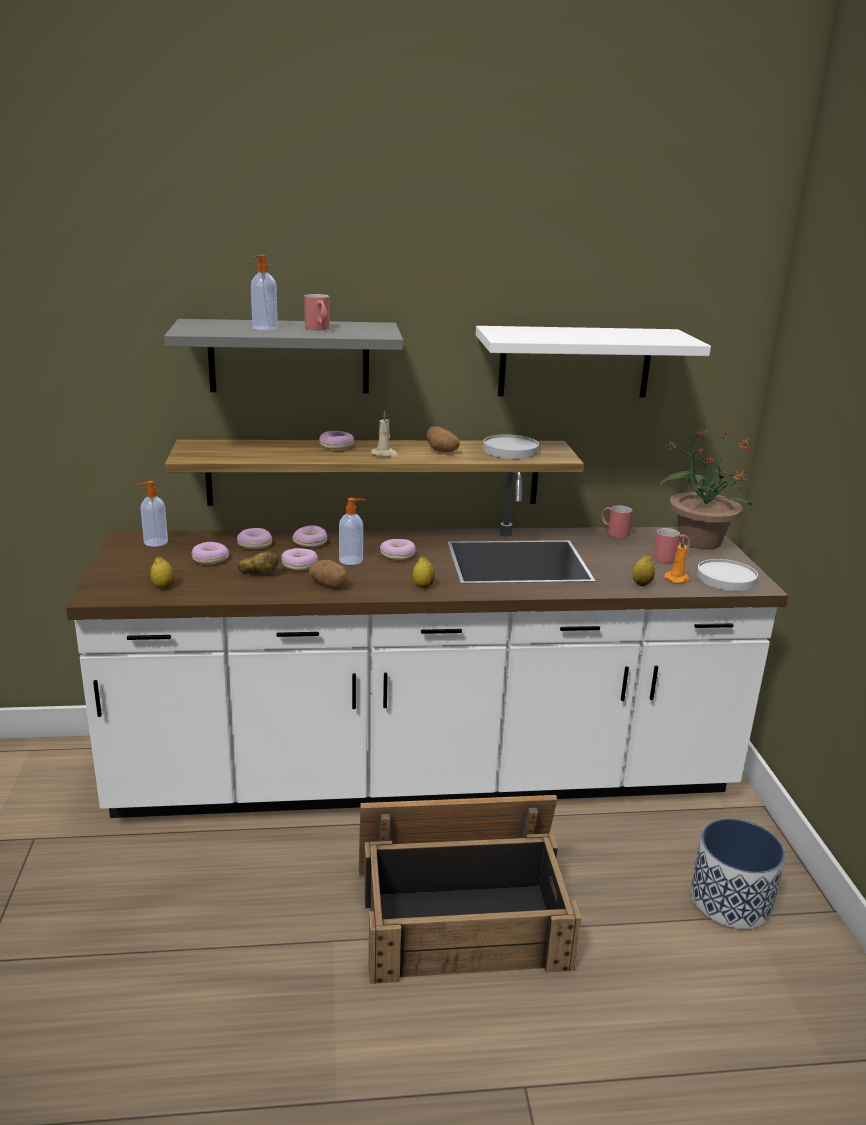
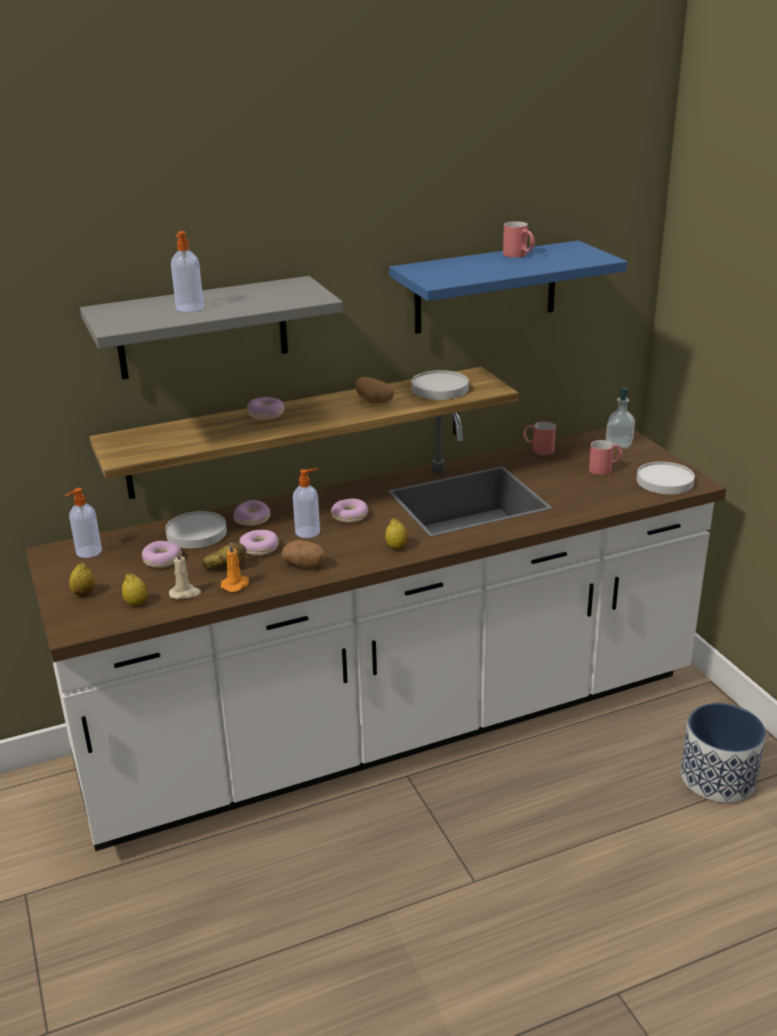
camera: 15 degrees left, 5 degrees up
donut [237,528,272,549] -> white plate [165,511,227,549]
red mug [304,294,330,330] -> red mug moved to [503,221,535,258]
crate [359,795,581,984] -> none
beige candle [371,411,398,457] -> beige candle moved to [169,550,201,599]
white shelf [476,326,711,398] -> blue shelf [389,240,627,334]
lemon [632,555,655,586] -> lemon moved to [69,563,95,597]
potted plant [659,428,753,550] -> soap dispenser [606,387,635,448]
orange candle [664,538,690,583] -> orange candle moved to [221,542,249,592]

